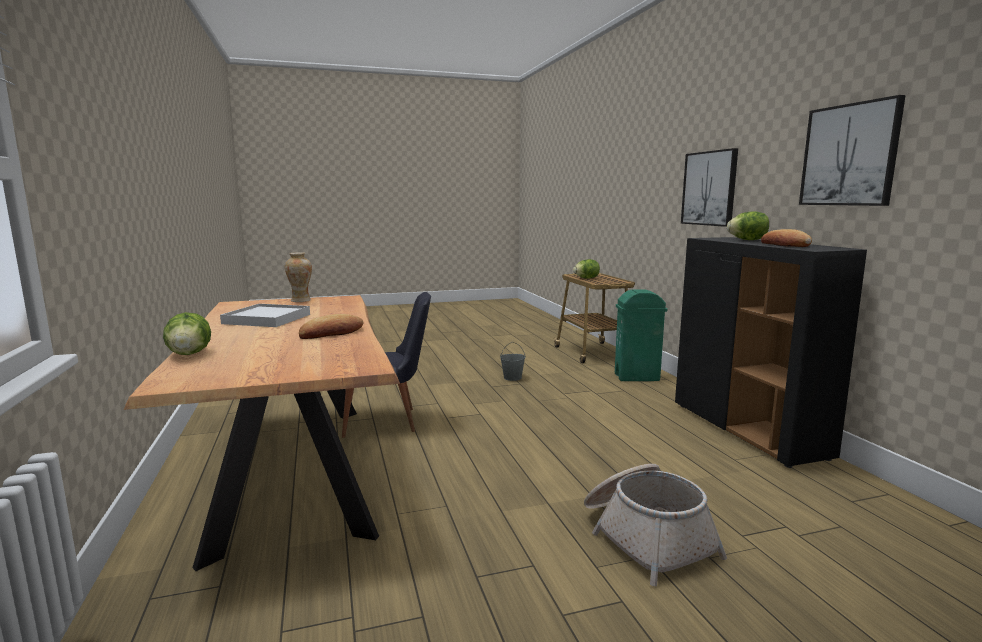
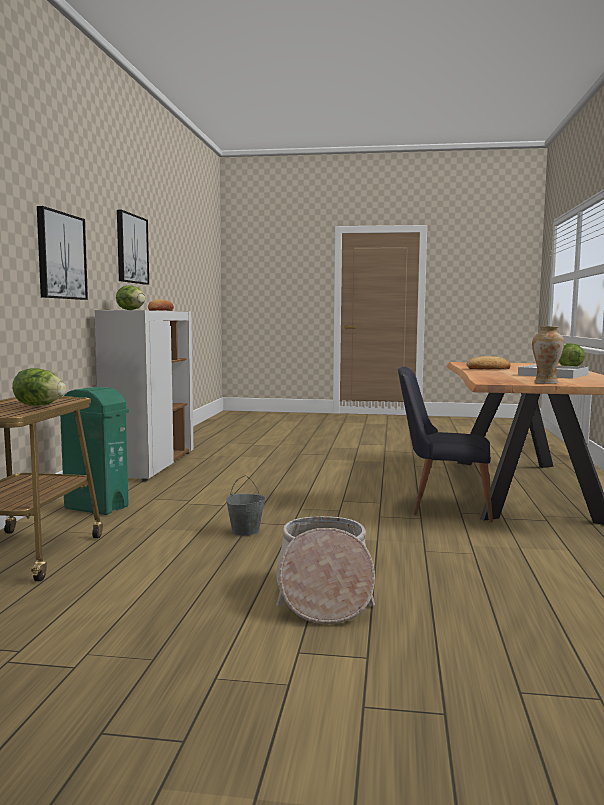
camera: 155 degrees left, 5 degrees down
basket [584,464,727,586] -> basket moved to [276,516,375,624]
black cabinet [675,237,867,468] -> white cabinet [95,310,193,481]

